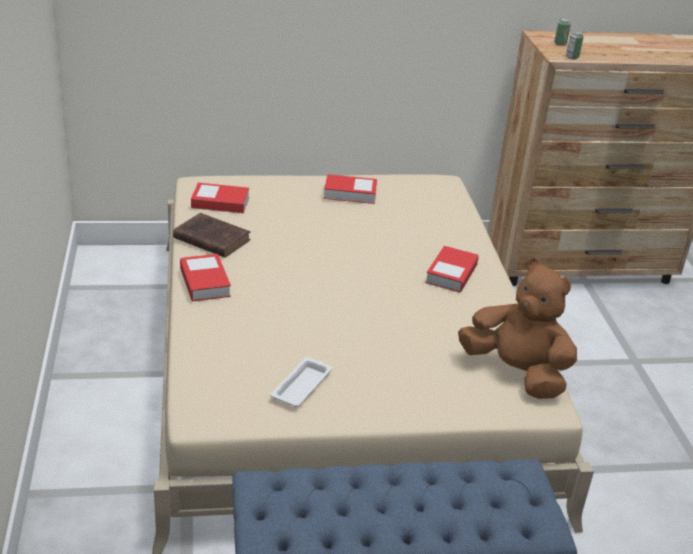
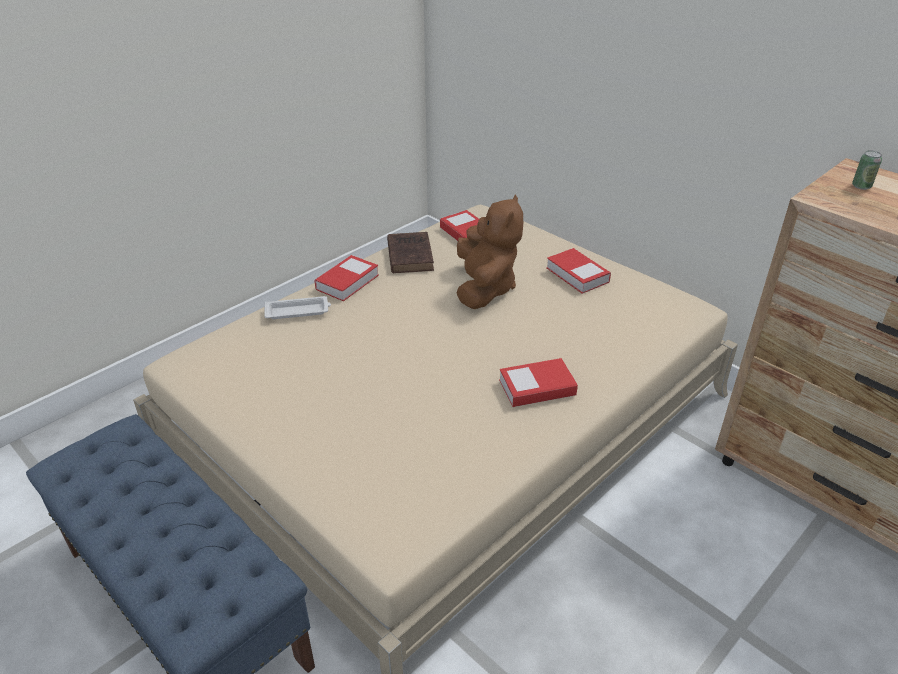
camera: 55 degrees right, 5 degrees up
white tray [270,358,332,407] -> white tray moved to [264,296,331,319]
brown plush toy [458,258,577,399] -> brown plush toy moved to [457,195,523,309]
can [566,31,584,59] -> none

